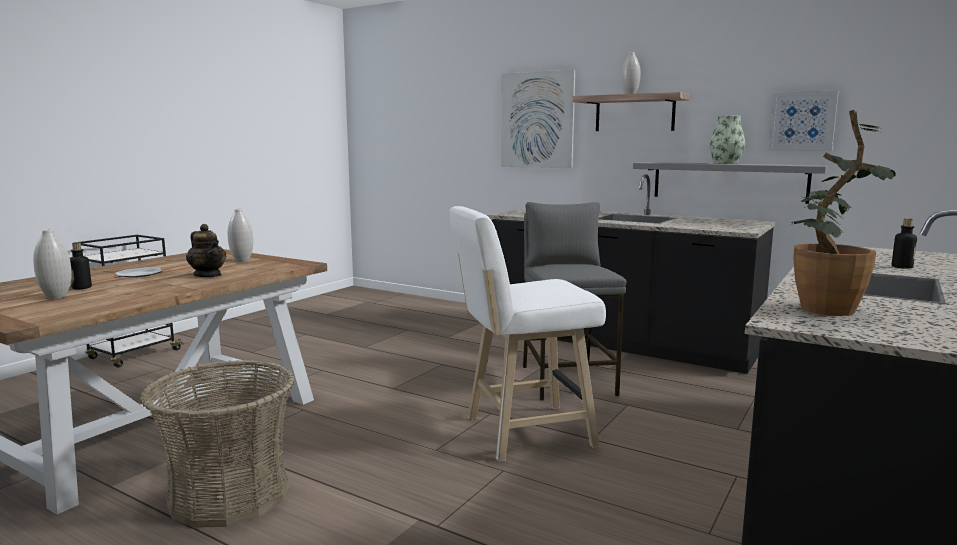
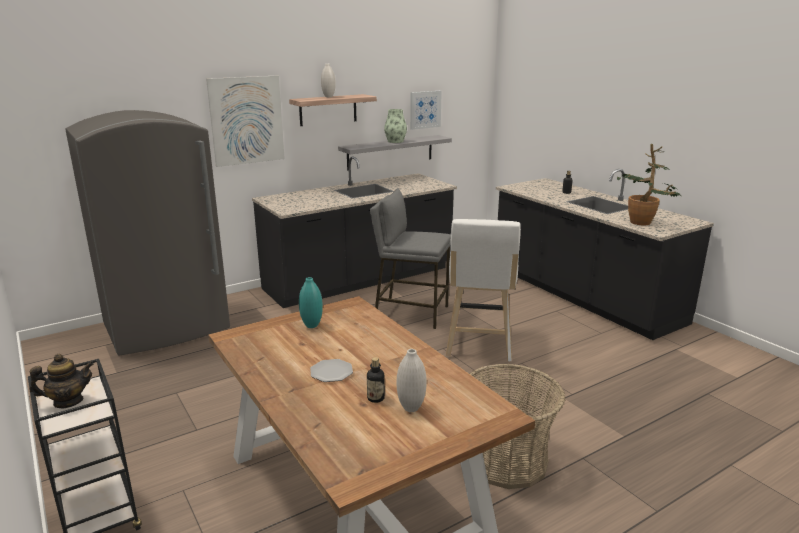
camera: 65 degrees left, 10 degrees up
teapot [186,224,226,277] -> teapot moved to [30,354,94,408]
white vase [228,208,253,262] -> turquoise vase [299,277,323,328]
none -> grey fridge [65,110,230,356]

